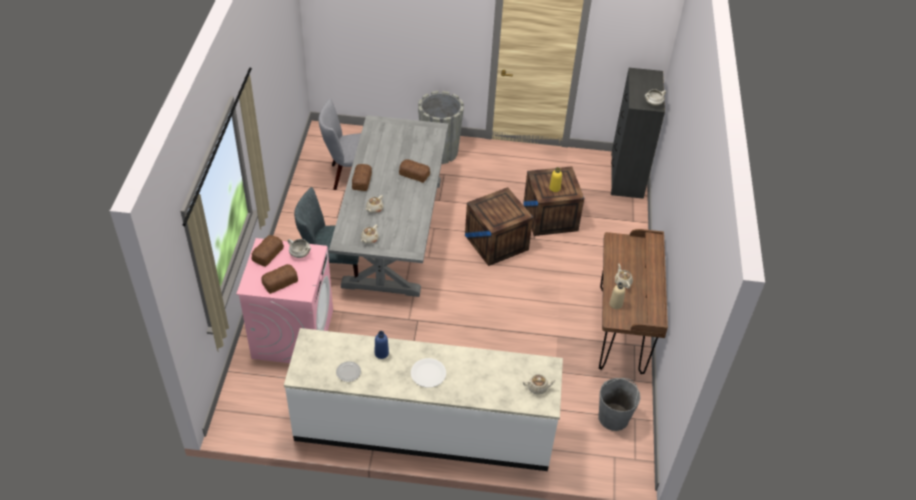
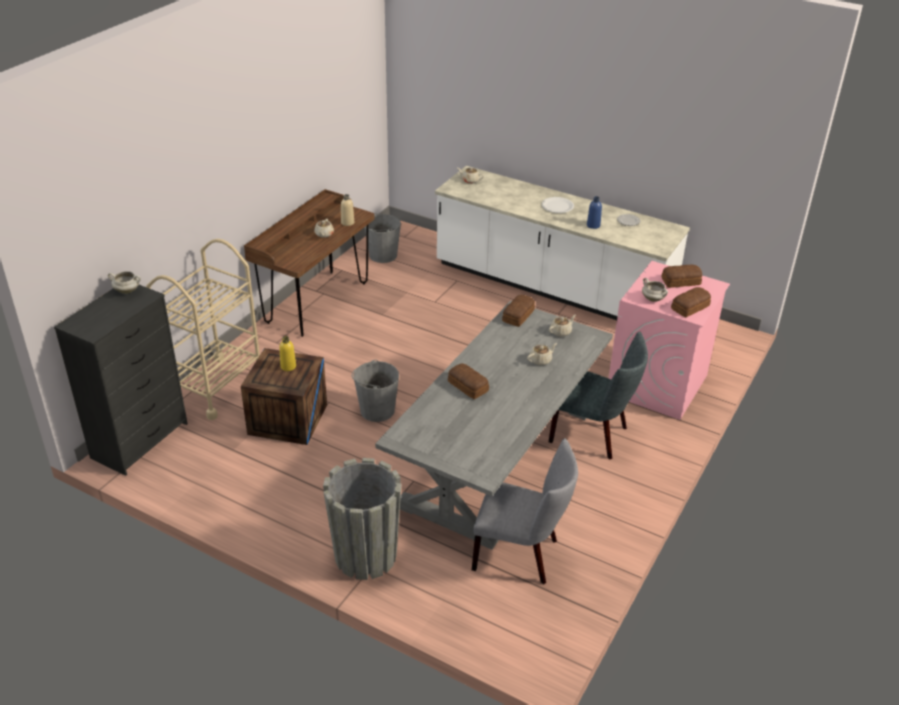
camera: 155 degrees left, 10 degrees down
bread [352,164,372,191] -> bread moved to [502,295,535,327]
crate [465,187,533,266] -> grey bucket [352,360,399,422]
none -> beige cart [146,239,260,420]

